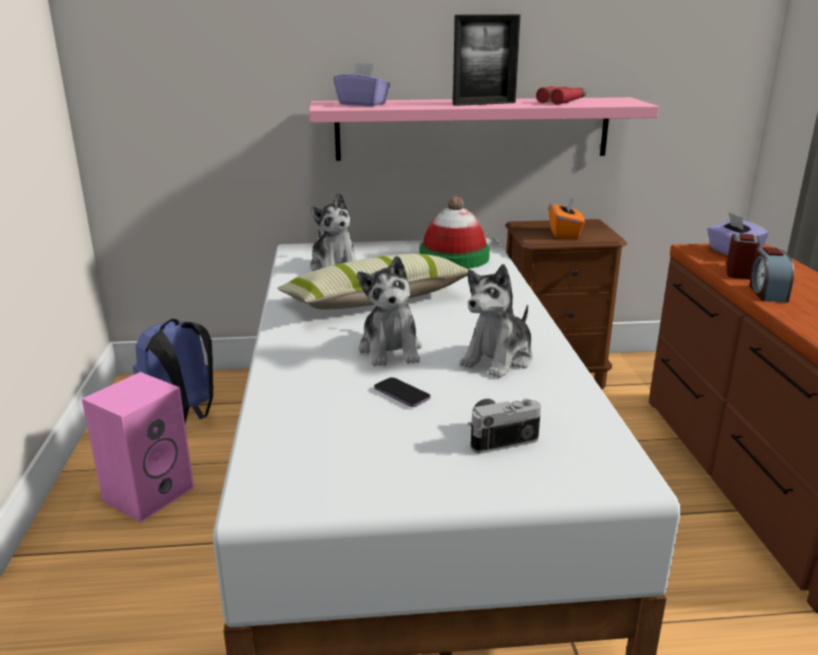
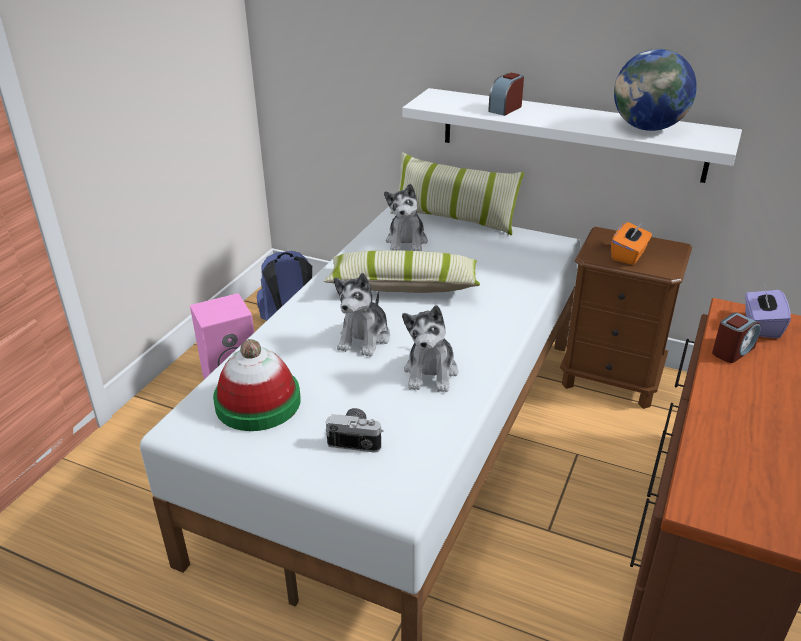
camera: 30 degrees right, 10 degrees up
pink shelf [309,97,659,161] -> white shelf [403,88,742,183]
purple tissue box [333,63,390,106] -> none
phone [374,377,431,407] -> none
hat [420,196,490,269] -> hat moved to [213,339,301,431]
picture frame [453,14,521,106] -> none
plush toy [460,264,533,378] -> plush toy turned 60 degrees counterclockwise [402,305,458,392]
red binoculars [536,86,587,105] -> globe [614,49,697,131]
alarm clock [749,247,794,302] -> alarm clock moved to [488,73,524,116]
none -> pillow [390,152,525,236]

